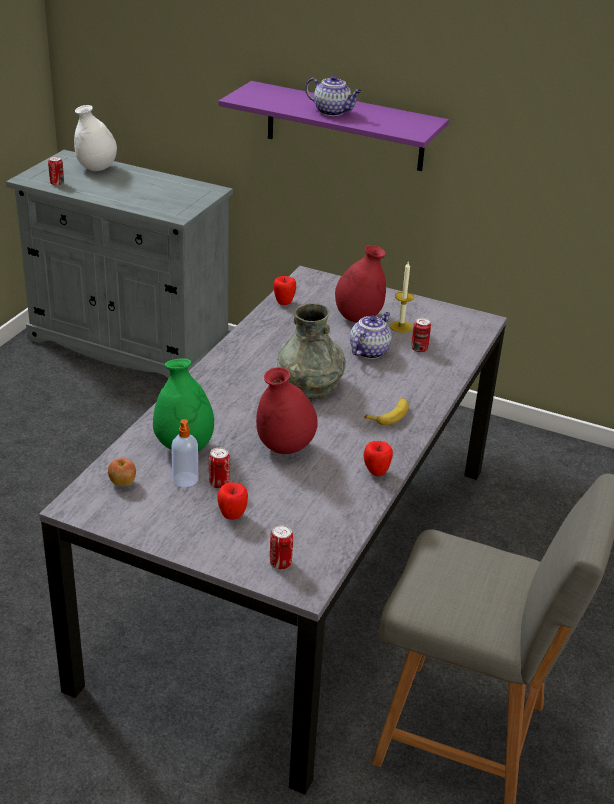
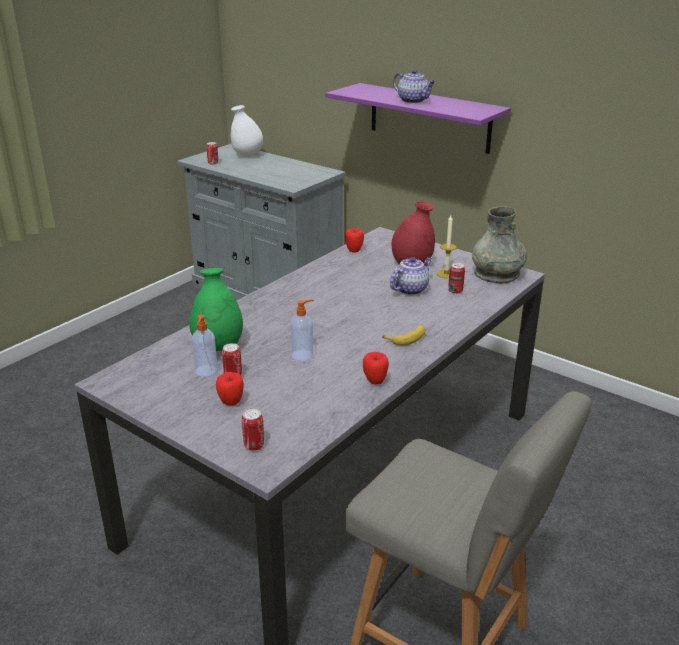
camera: 15 degrees right, 5 degrees down
apple [108,458,136,486] -> none
red vase [256,367,318,454] -> soap dispenser [290,299,314,361]
grey vase [277,303,346,399] -> grey vase moved to [472,206,527,283]

